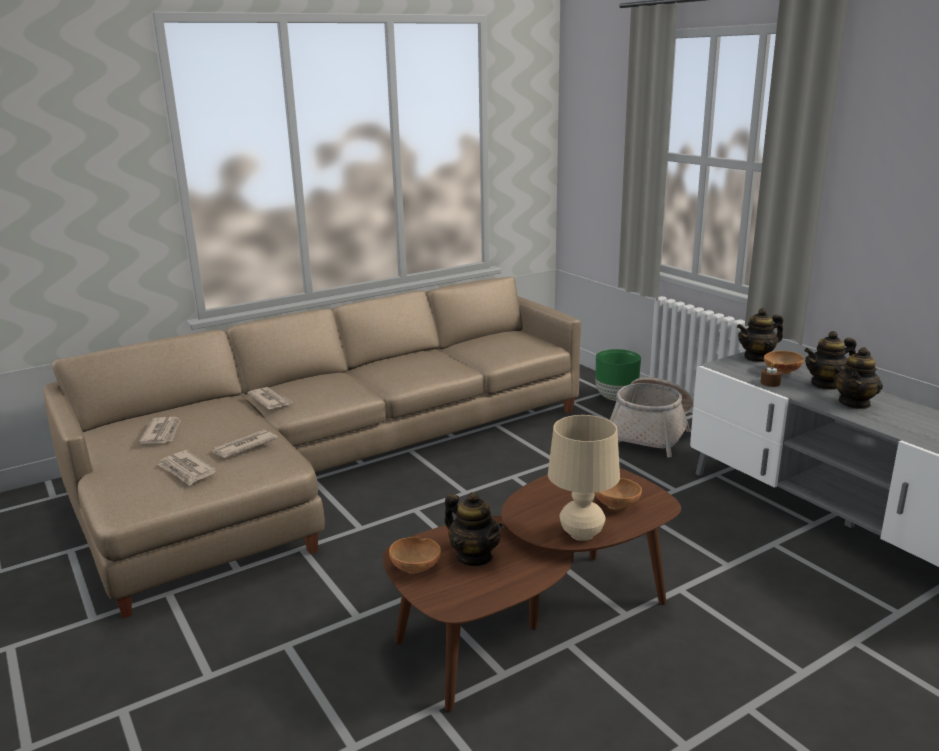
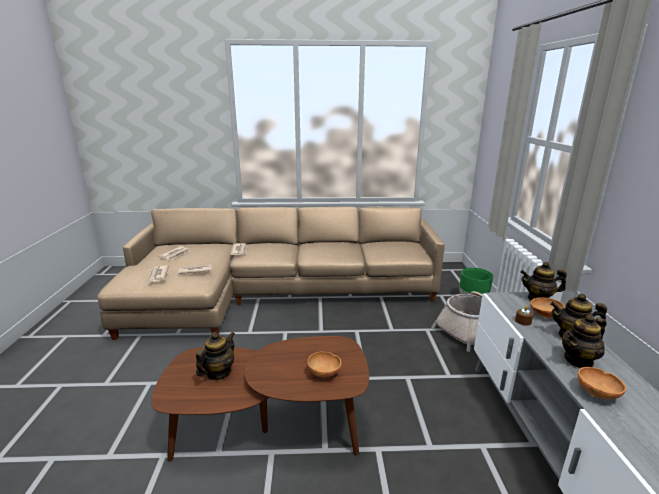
camera: 30 degrees right, 0 degrees up
brown bowl [389,537,441,574] -> brown bowl moved to [578,367,626,399]
teapot [445,492,504,566] -> teapot turned 135 degrees counterclockwise [196,332,235,380]
beige table lamp [548,415,620,541] -> none

